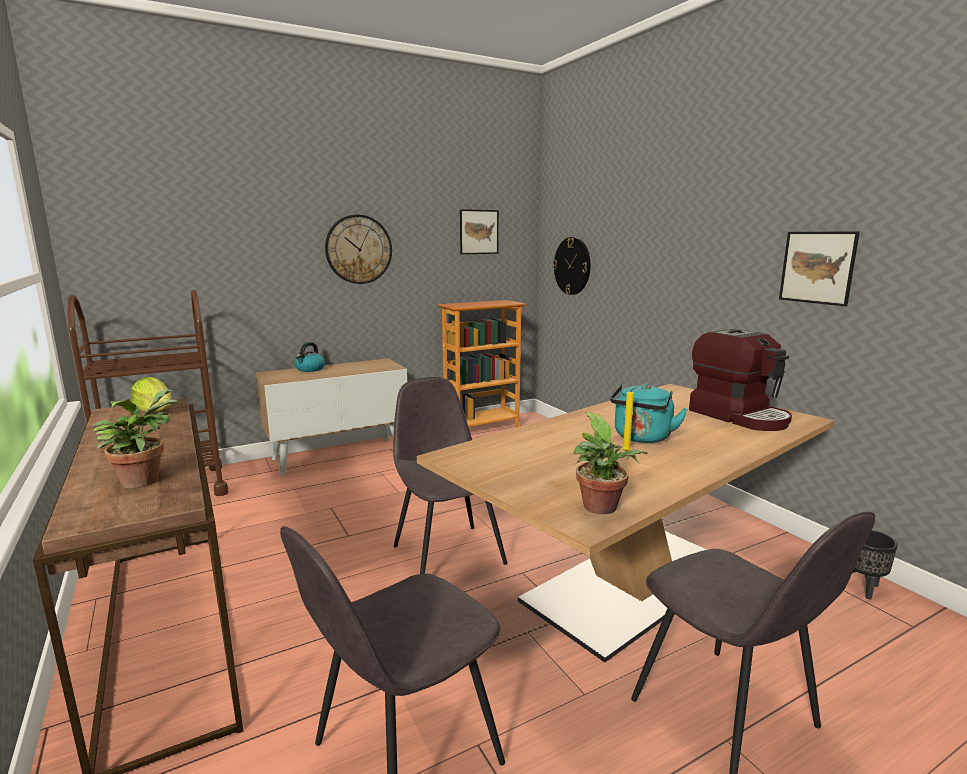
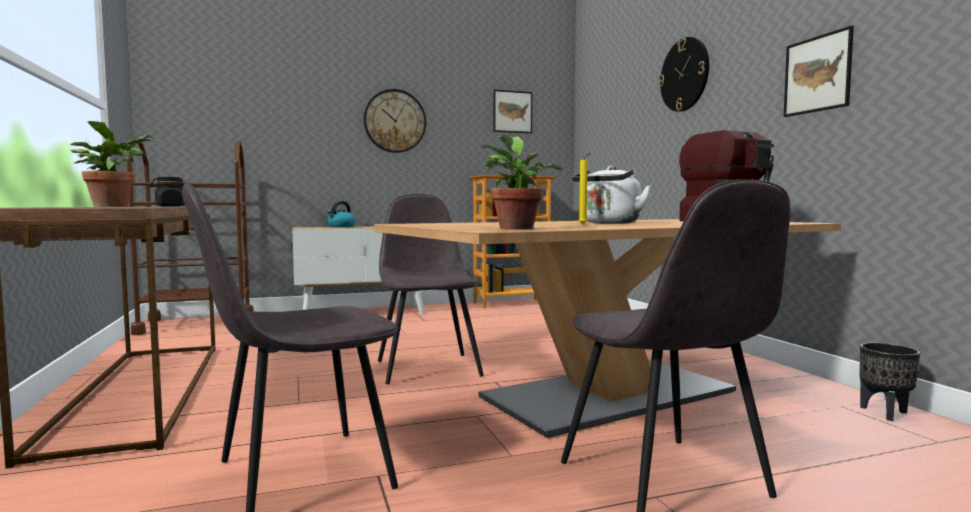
camera: 10 degrees right, 10 degrees down
lettuce [131,377,172,413] -> black jar [150,177,185,207]
wall clock [553,237,590,295] -> wall clock moved to [659,37,709,112]
turquoise kettle [610,384,687,443] -> white kettle [572,166,652,224]

